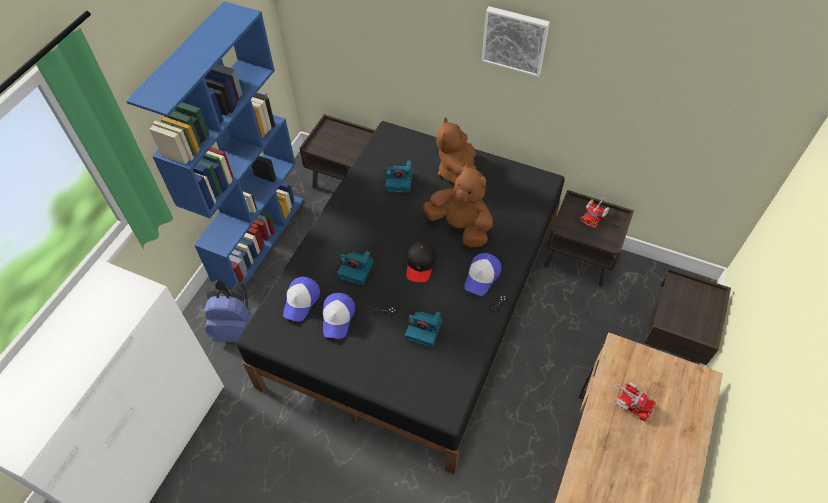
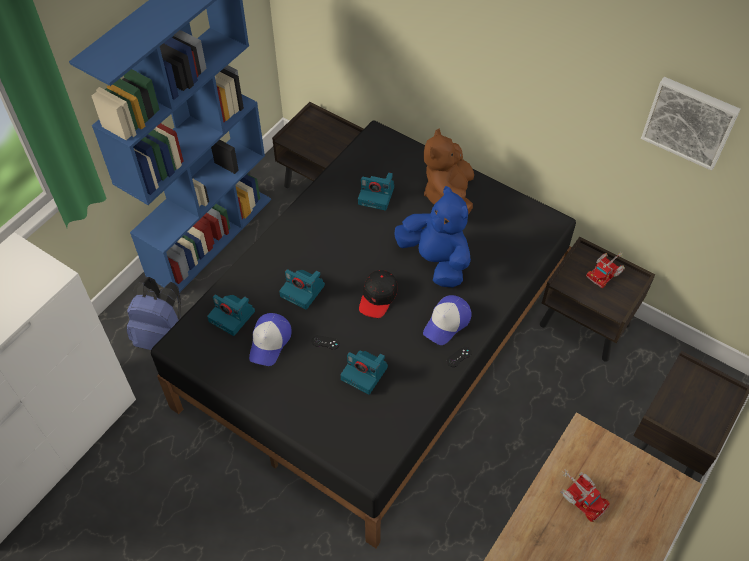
camera: 10 degrees right, 0 degrees up
cap [283,277,320,322] -> camera [207,295,255,336]
brown plush toy [423,163,493,247] -> blue plush toy [394,186,471,287]
picture [482,6,550,77] -> picture moved to [641,77,741,171]

